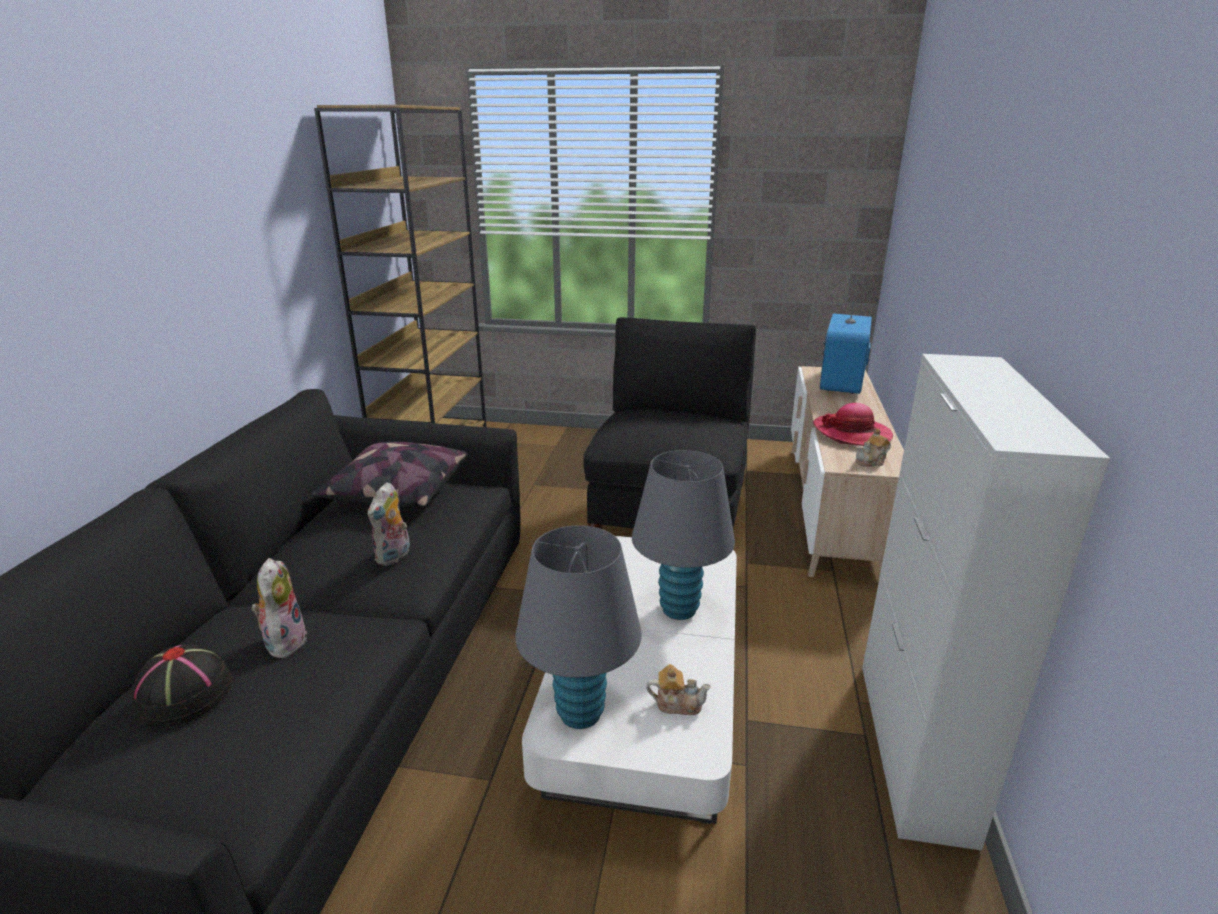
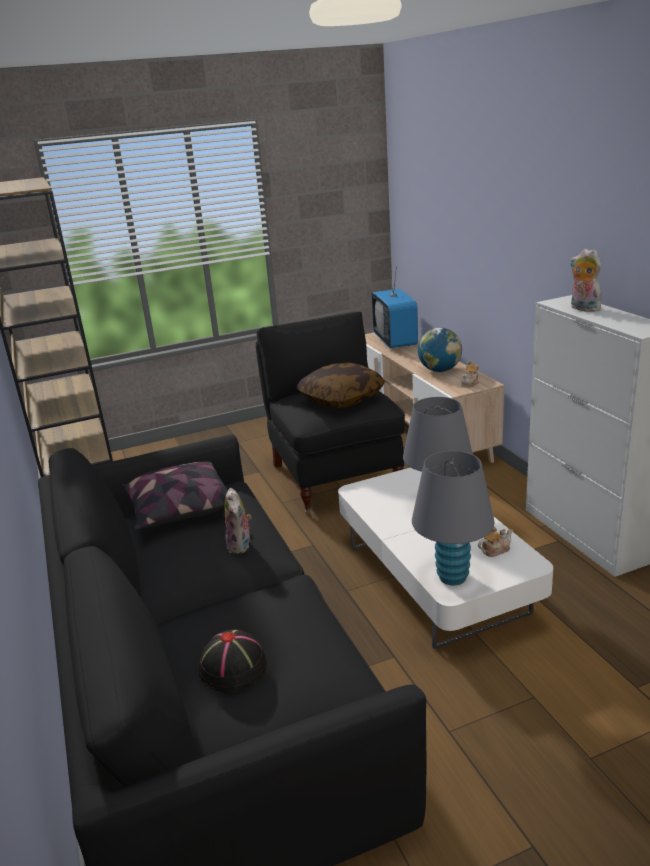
camera: 30 degrees left, 0 degrees up
plush toy [251,558,307,658] -> plush toy moved to [570,249,601,312]
hat [812,403,893,446] -> globe [418,328,462,372]
none -> pillow [296,363,385,408]

